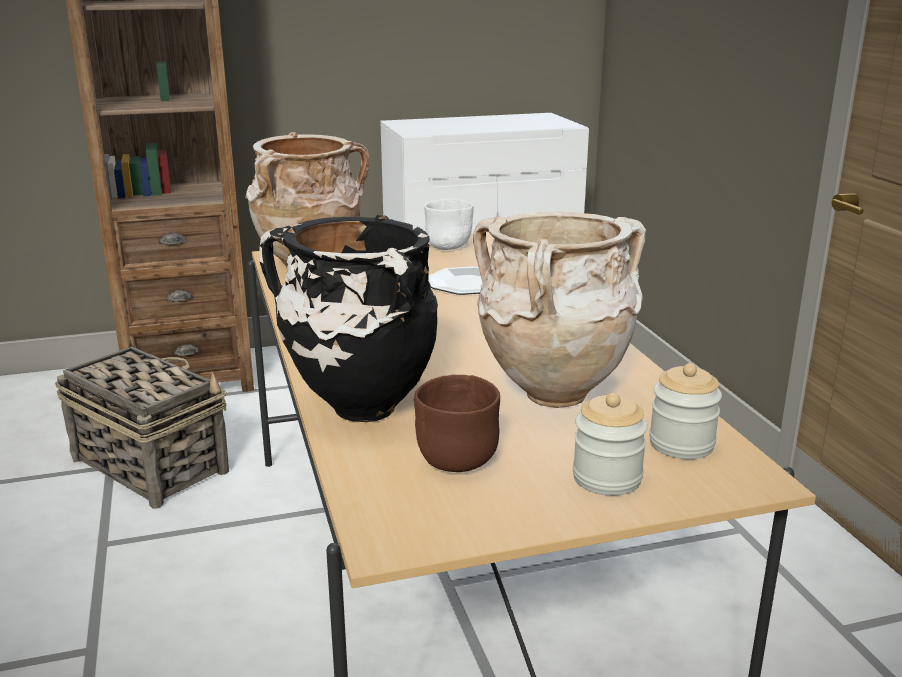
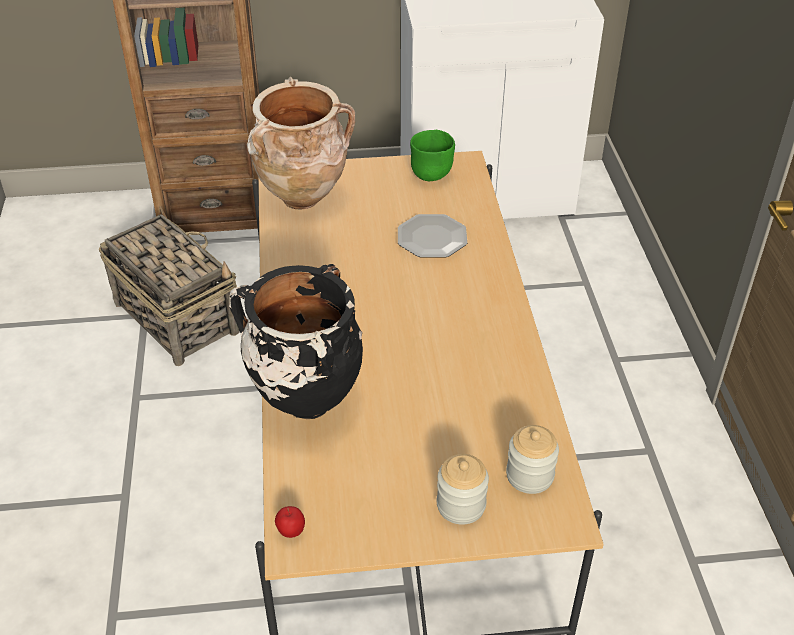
camera: 10 degrees right, 20 degrees up
brown bowl [414,375,500,472] -> none
white bowl [424,198,474,250] -> green bowl [410,130,455,181]
beige vase [473,212,646,408] -> none
none -> apple [275,506,305,538]

